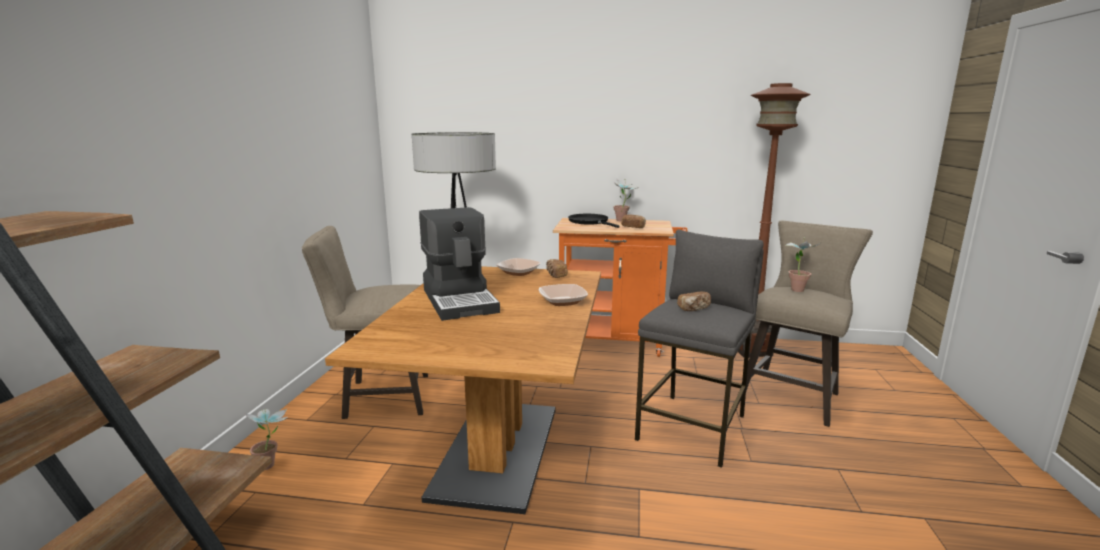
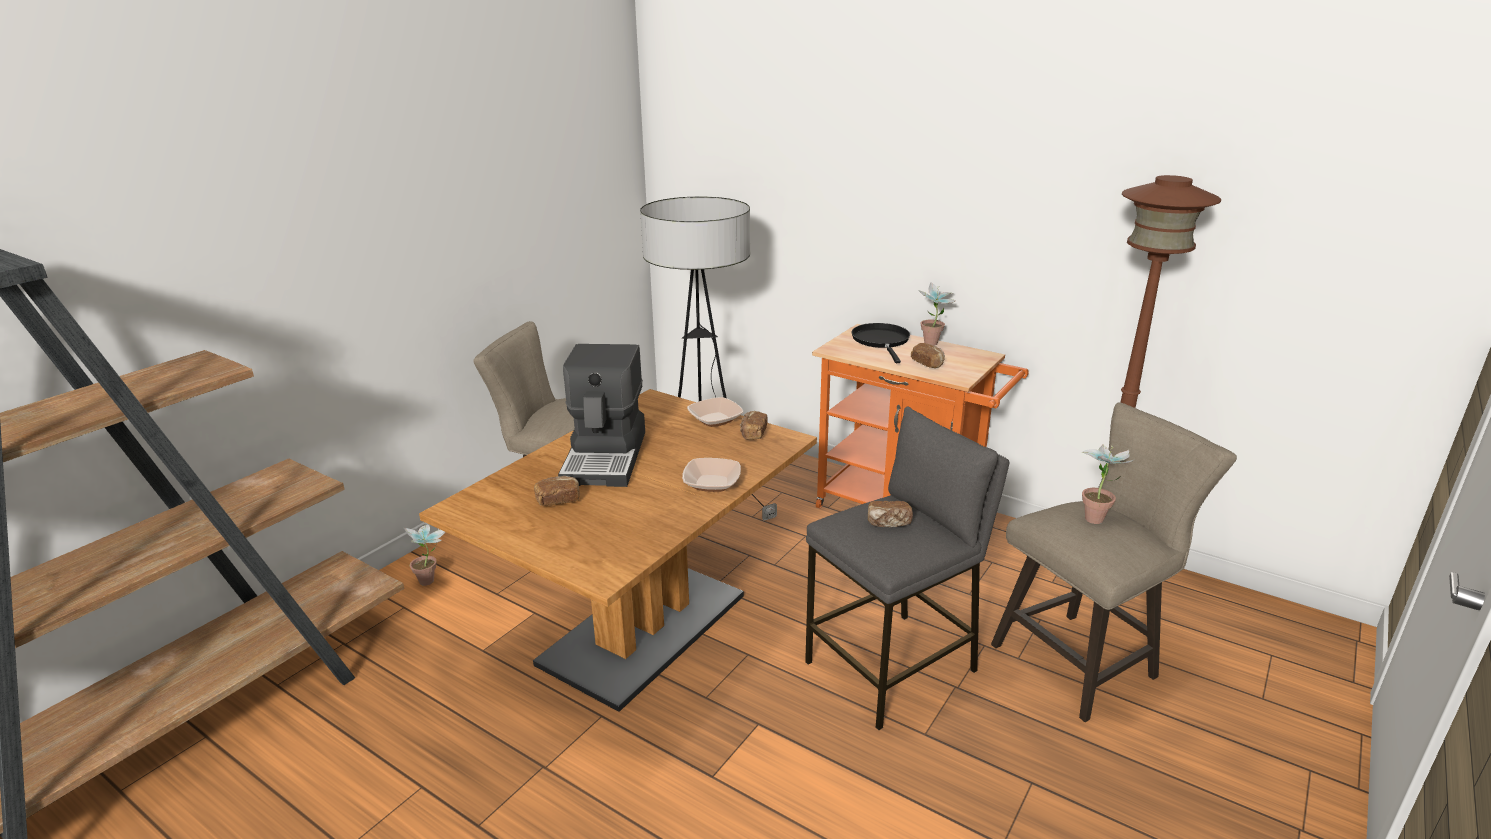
camera: 25 degrees right, 10 degrees up
none -> bread [534,476,580,506]

